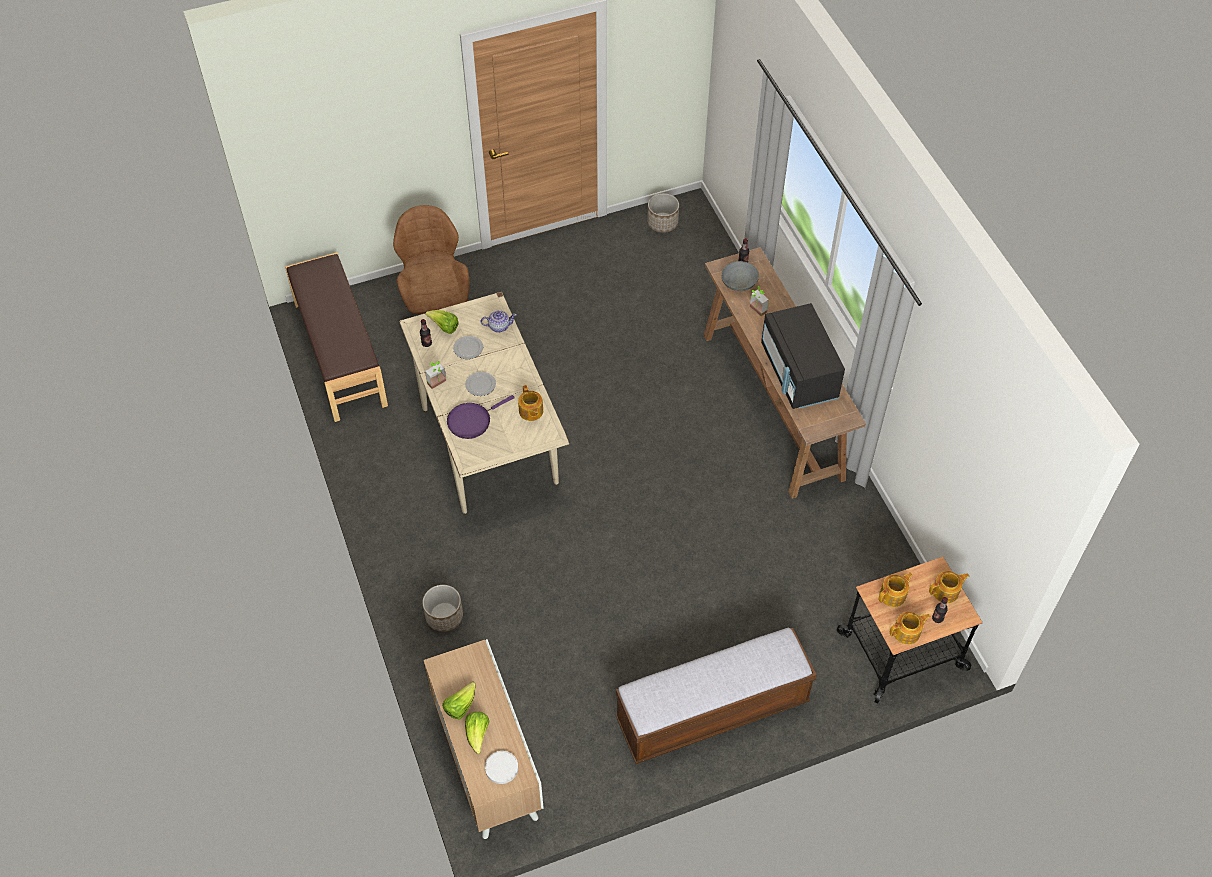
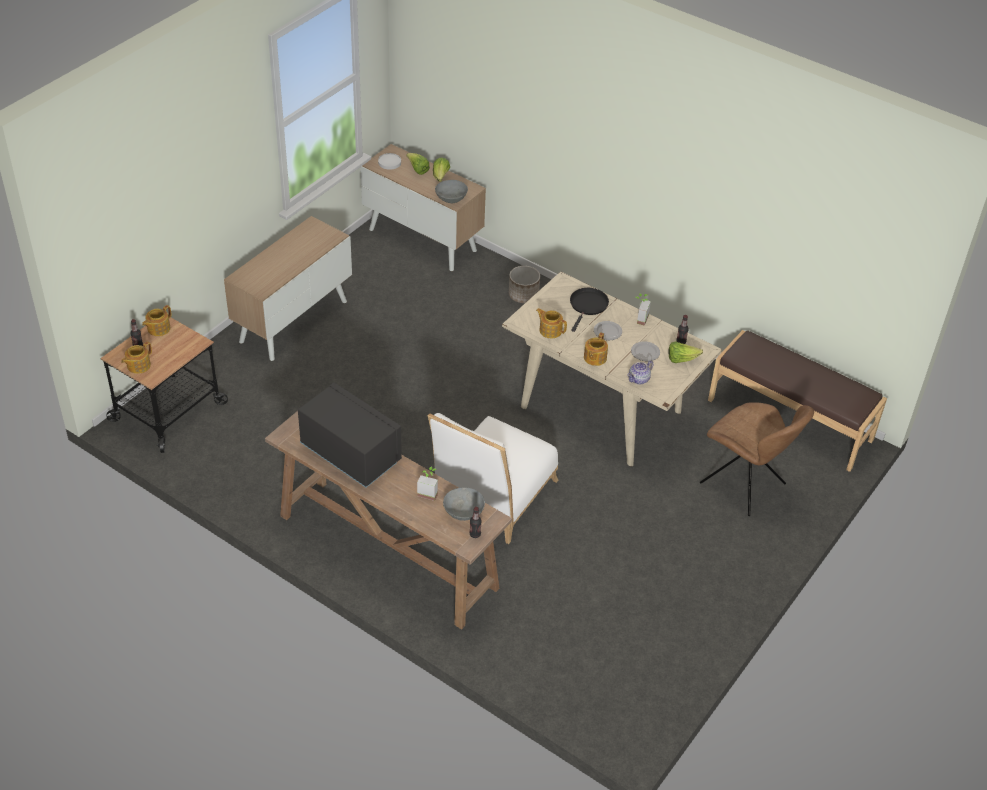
camera: 145 degrees right, 10 degrees down
purple frying pan [447,395,515,439] -> black frying pan [570,288,609,332]
bench [616,628,817,764] -> cabinet [224,216,352,361]
planter [647,193,679,233] -> none
teapot [878,573,913,607] -> teapot moved to [584,332,608,366]
none -> white chair [427,413,558,544]
none -> grey bowl [435,180,468,203]

